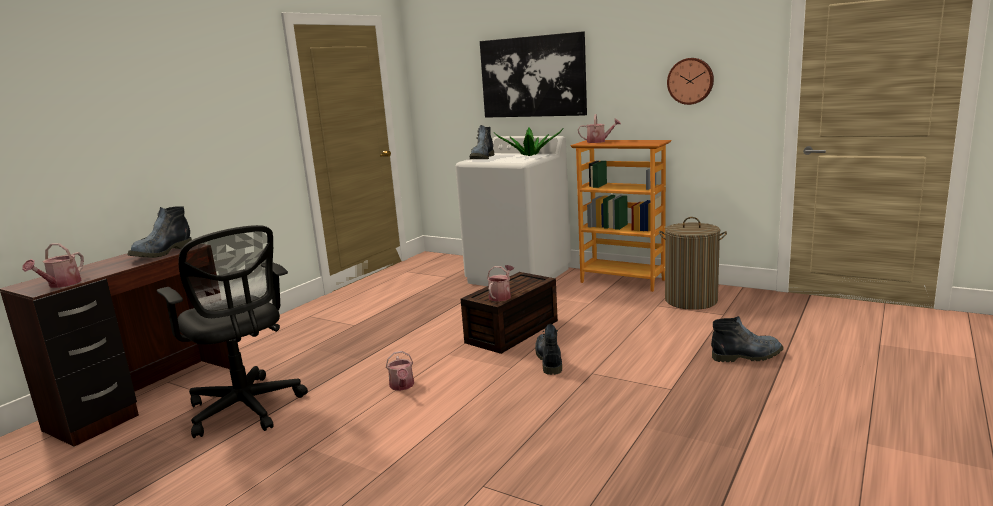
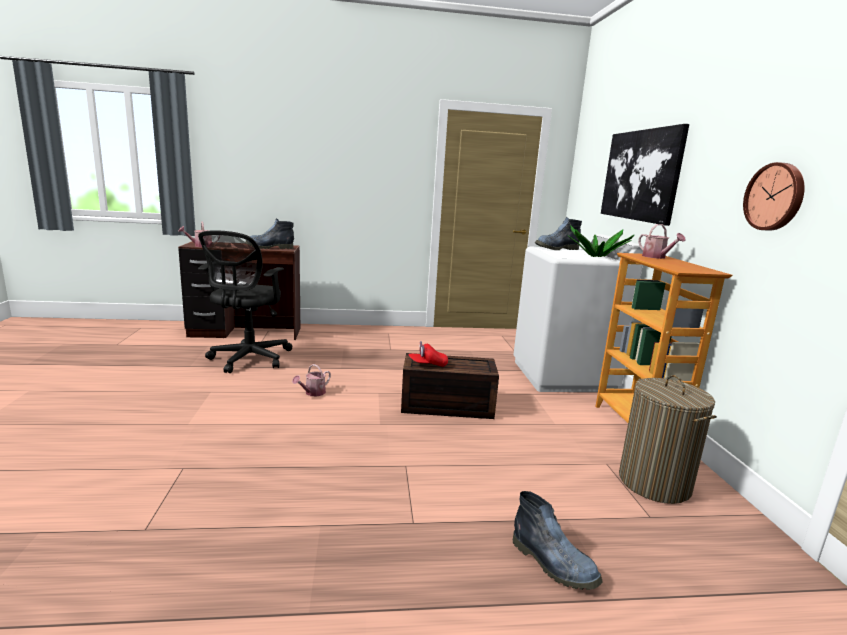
camera: 50 degrees right, 0 degrees up
watering can [487,265,514,302] -> red cap [408,341,448,367]
boot [535,323,562,375] -> none

